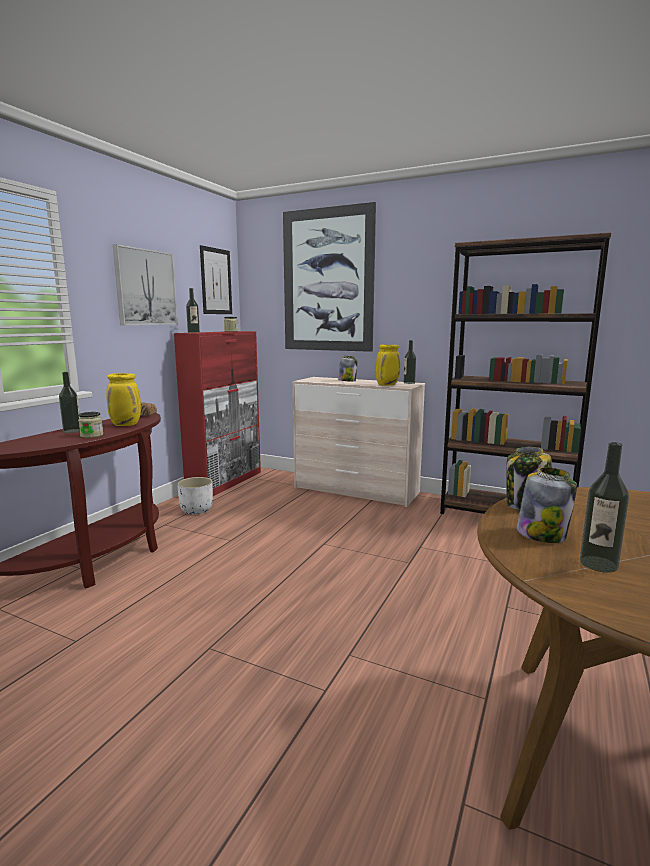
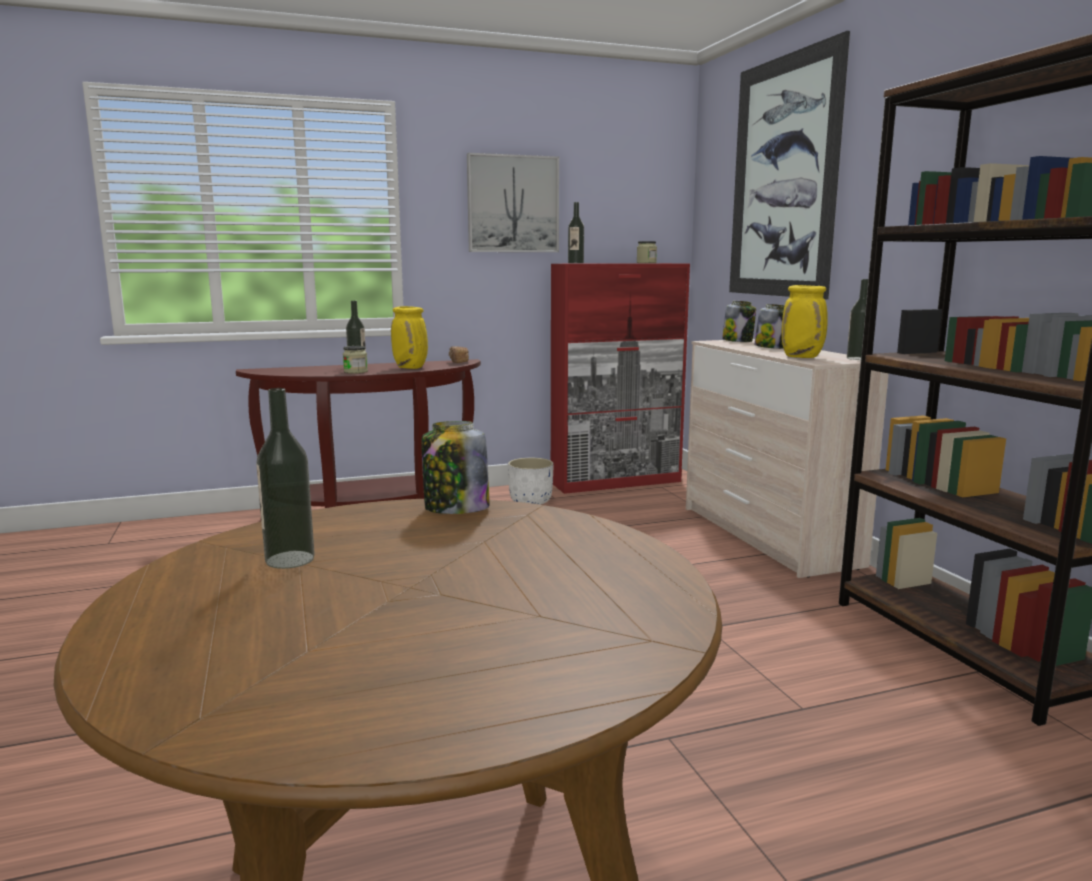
camera: 45 degrees right, 0 degrees up
picture [200,245,232,314] -> none
jar [516,467,577,543] -> jar moved to [722,301,756,342]

